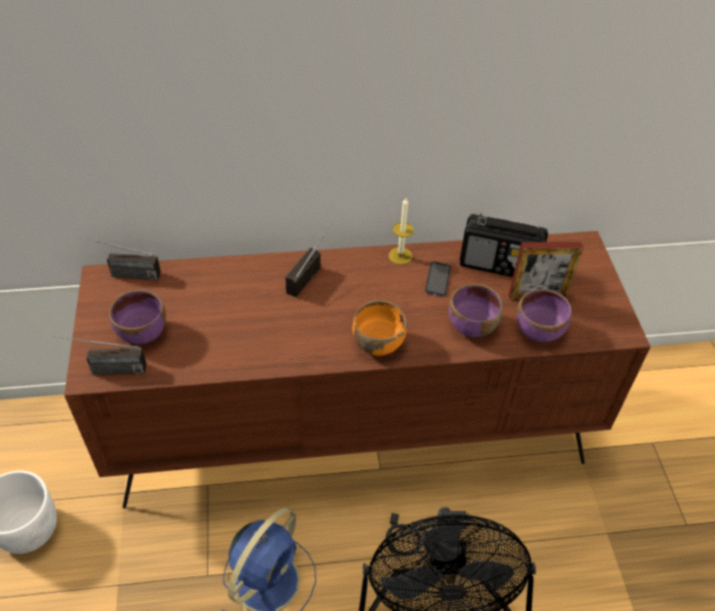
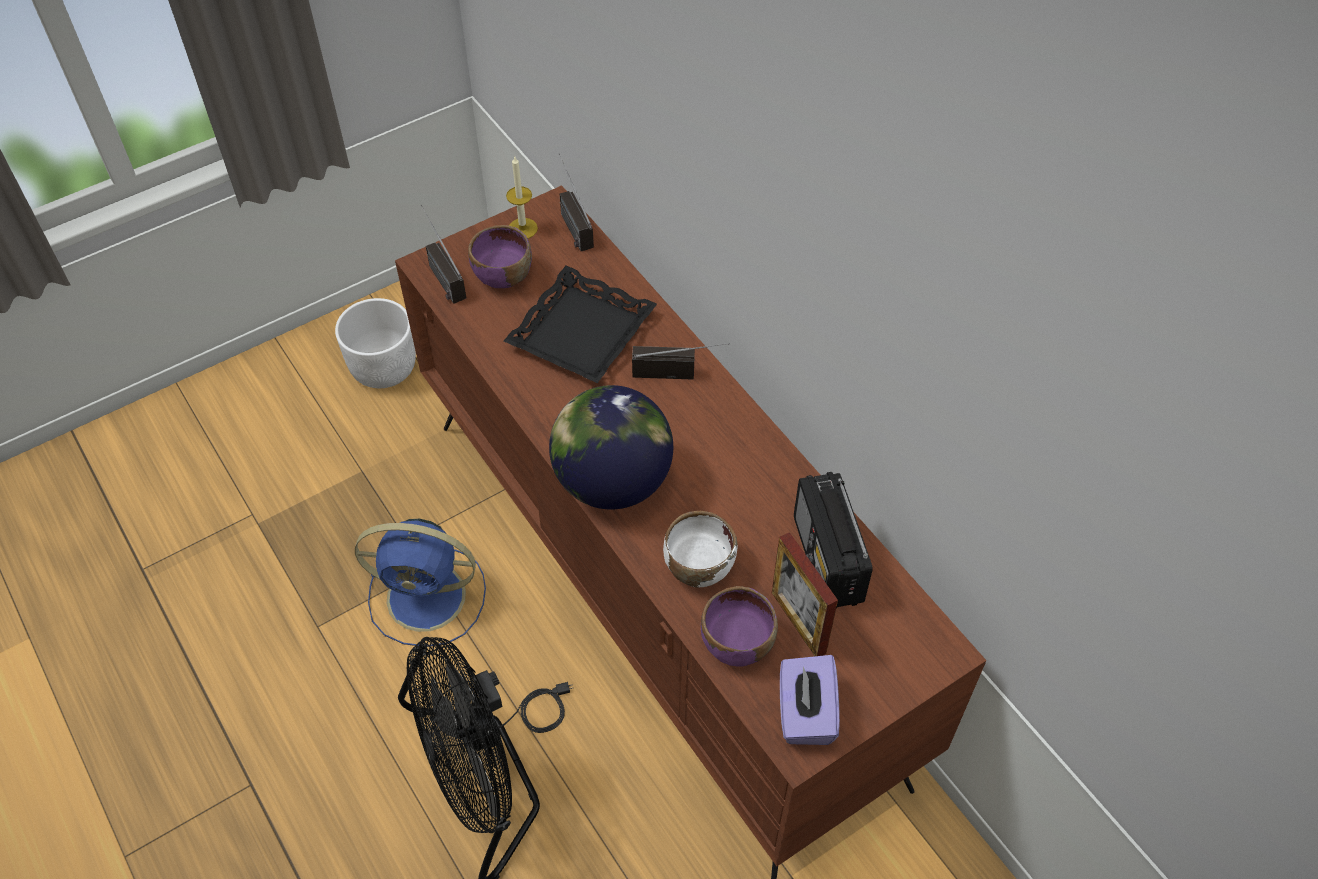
camera: 65 degrees right, 5 degrees up
orange bowl [352,300,407,356] -> globe [549,385,673,510]
candle [389,198,414,265] -> candle moved to [506,155,538,239]
phone [425,261,451,297] -> none
purple bowl [449,284,503,337] -> white bowl [663,511,738,588]
none -> black tray [504,266,657,383]
none -> purple tissue box [780,655,840,745]

